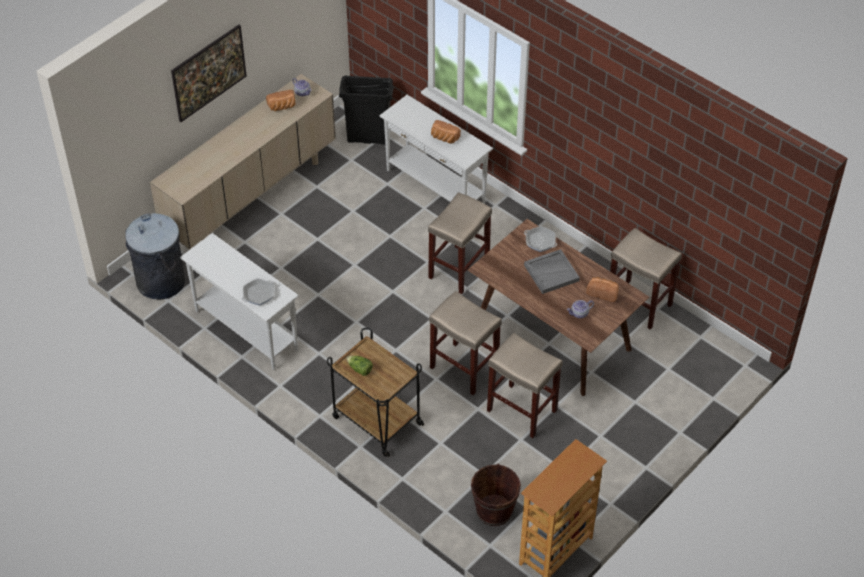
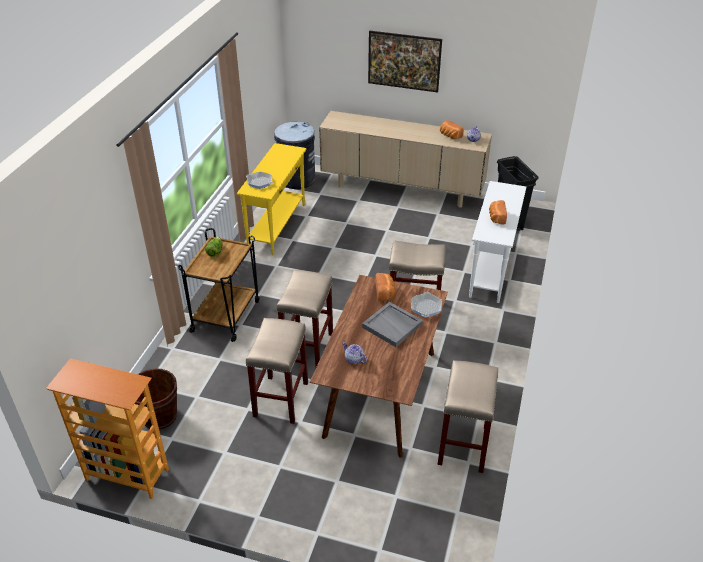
camera: 65 degrees right, 10 degrees down
white console table [180,233,299,370] -> yellow console table [236,143,307,255]
bread [586,277,619,302] -> bread moved to [375,273,395,301]

